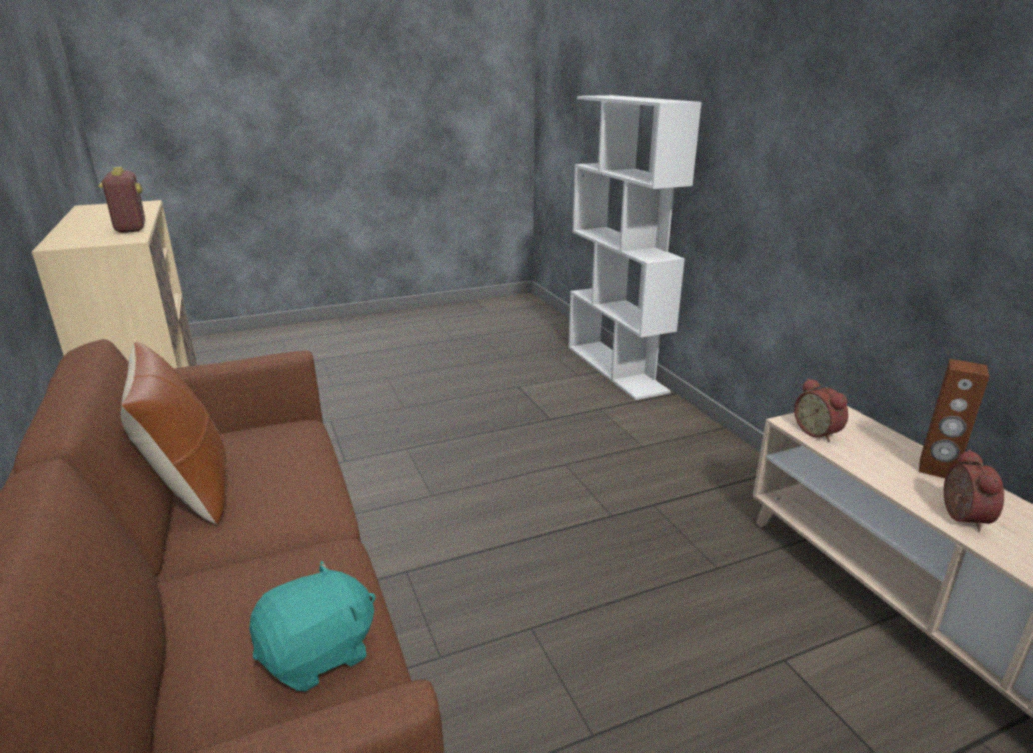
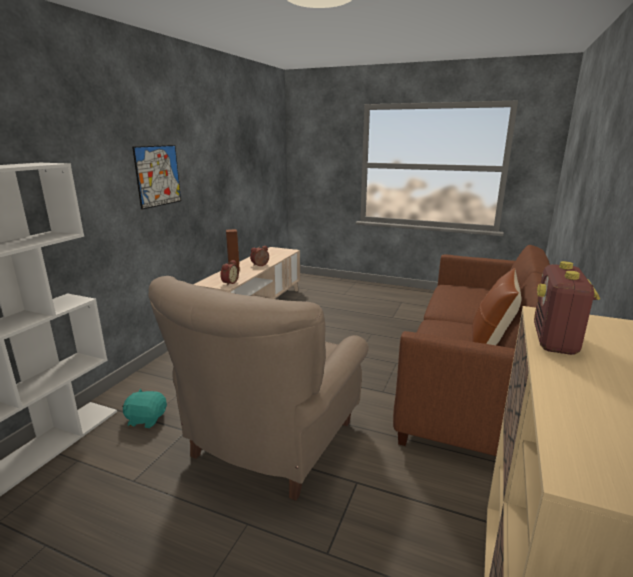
camera: 135 degrees left, 5 degrees down
turquoise plush toy [249,560,376,691] -> turquoise plush toy moved to [122,389,167,428]
none -> picture [132,145,181,209]
none -> beige armchair [148,276,369,501]

